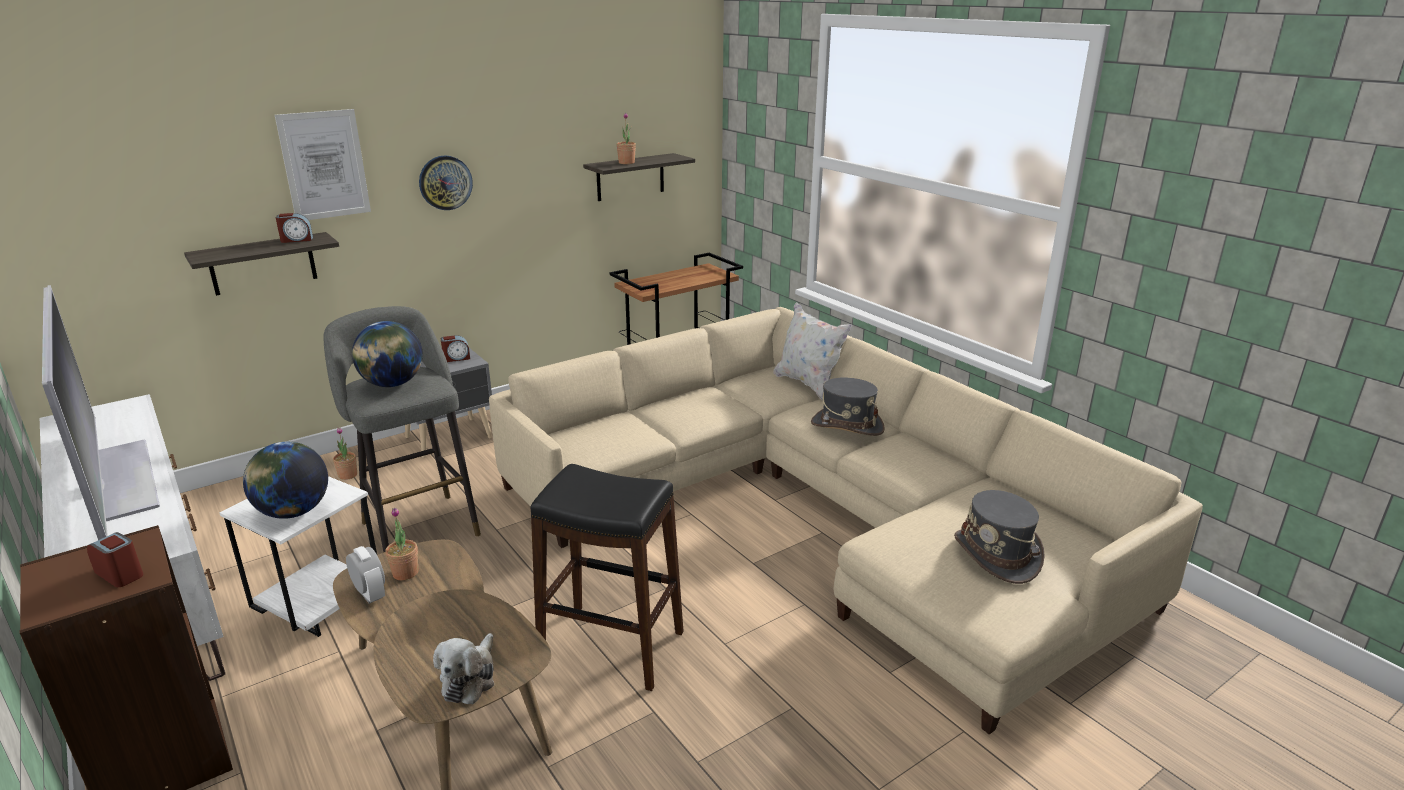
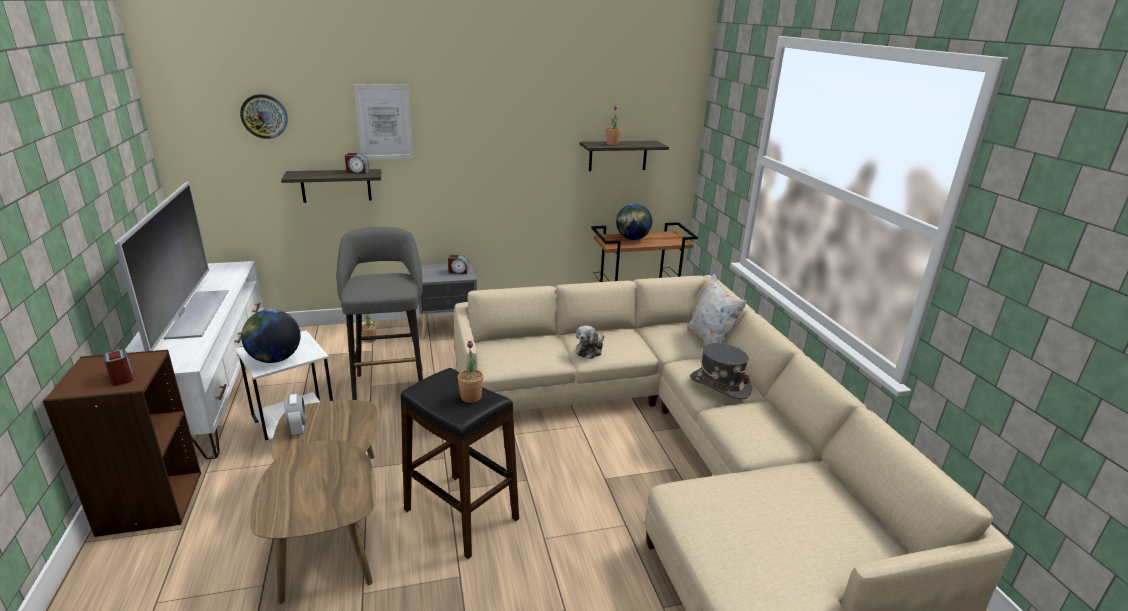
camera: 20 degrees right, 0 degrees up
globe [352,321,423,387] -> globe moved to [616,204,652,240]
potted plant [385,508,419,581] -> potted plant moved to [458,341,483,403]
wall clock [419,155,473,210] -> wall clock moved to [240,94,288,139]
plush toy [433,633,494,704] -> plush toy moved to [576,325,605,359]
grey hat [954,490,1045,584] -> none

